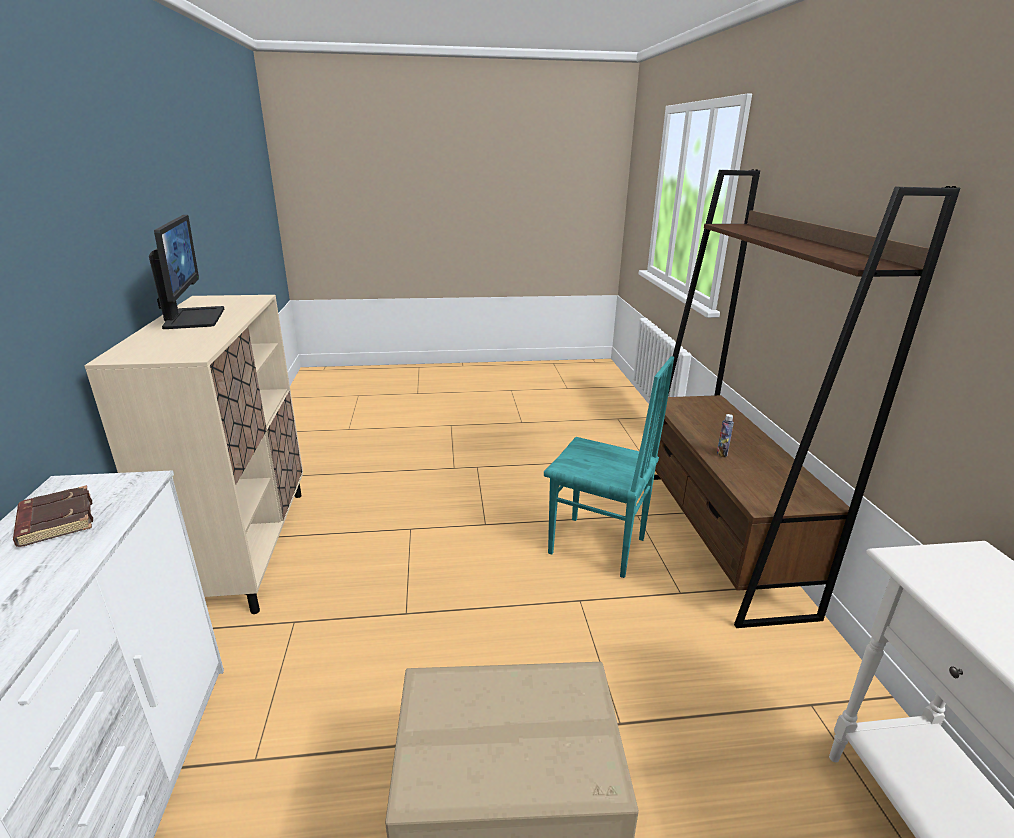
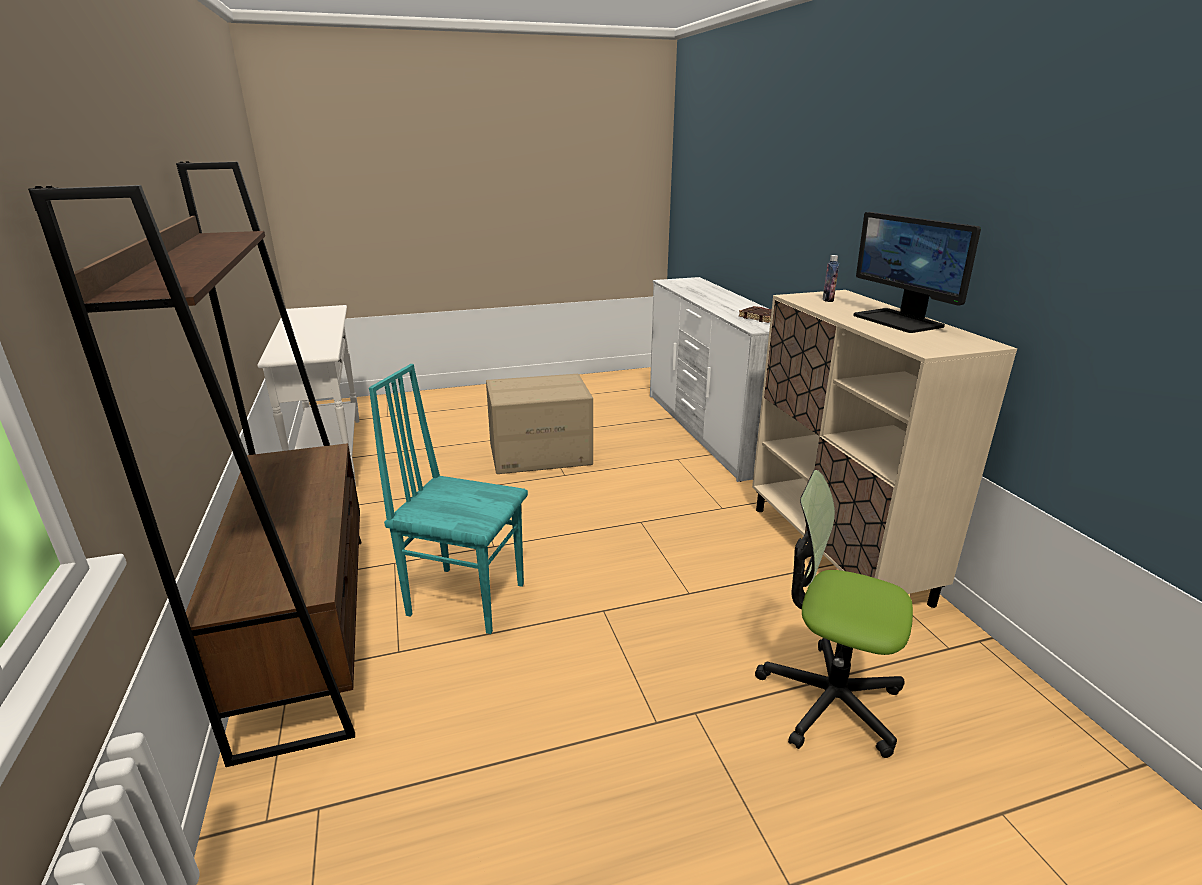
camera: 170 degrees right, 0 degrees up
bottle [717,414,734,457] -> bottle moved to [823,255,839,302]
none -> office chair [755,470,913,758]

